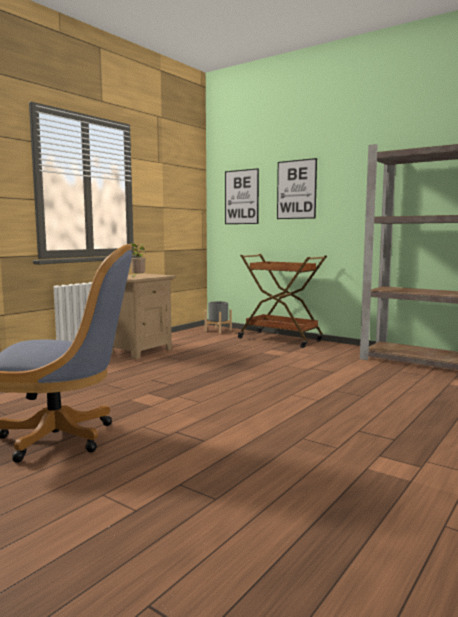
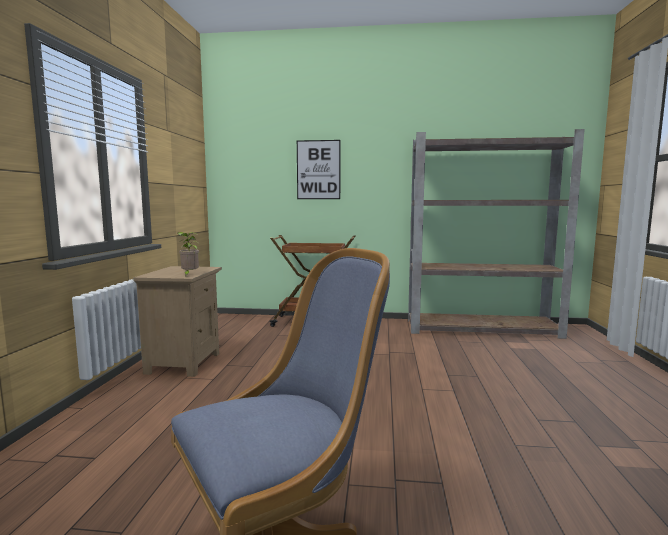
camera: 30 degrees left, 0 degrees up
grey planter [205,301,232,333] -> none
picture [225,168,259,224] -> none

